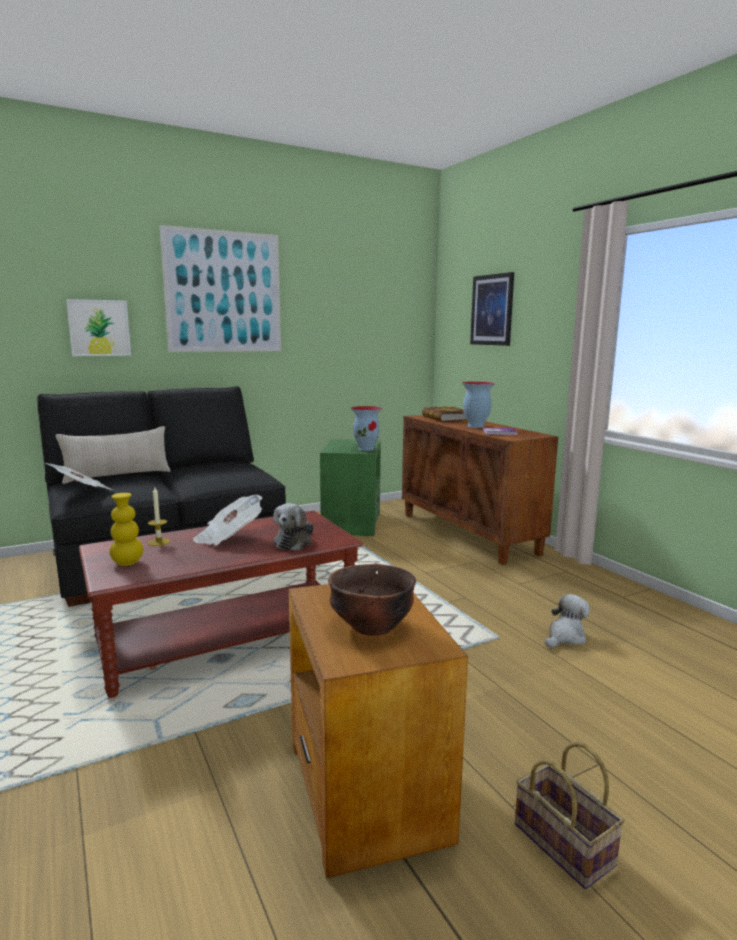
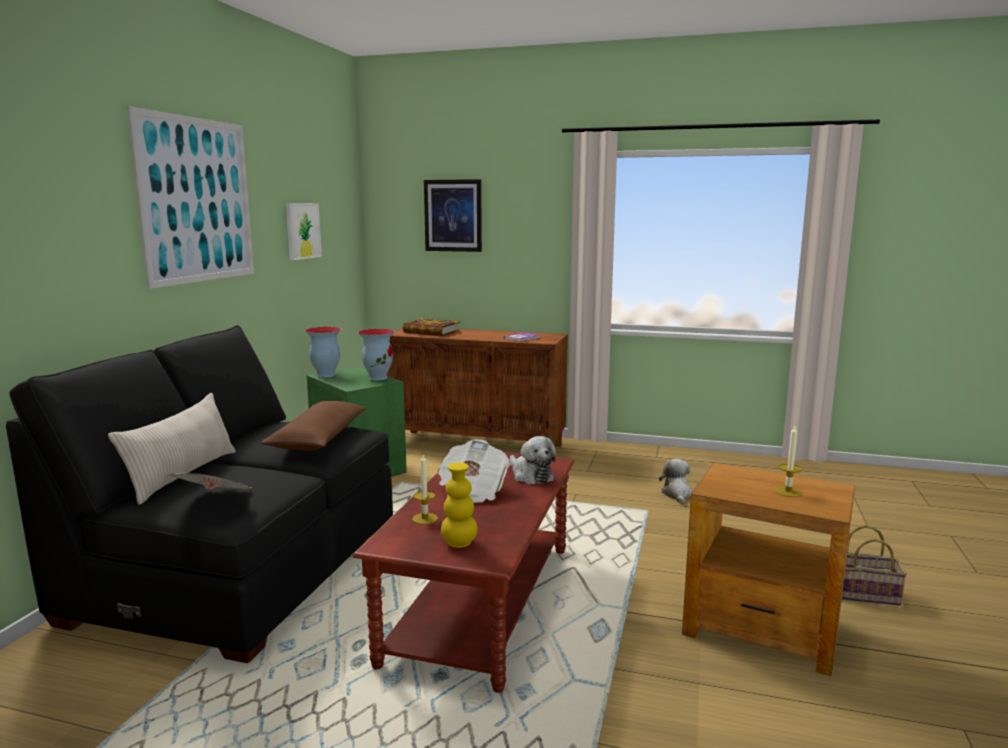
camera: 45 degrees left, 0 degrees up
picture [66,299,131,356] -> picture moved to [286,203,322,260]
brown bowl [328,564,416,636] -> candle [774,426,803,497]
vase [462,381,495,428] -> vase moved to [305,327,342,378]
none -> brown pillow [261,401,367,451]

